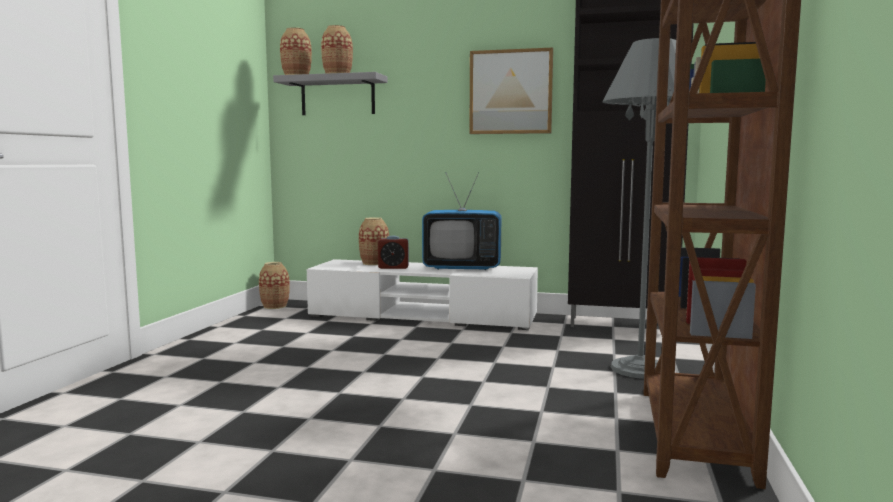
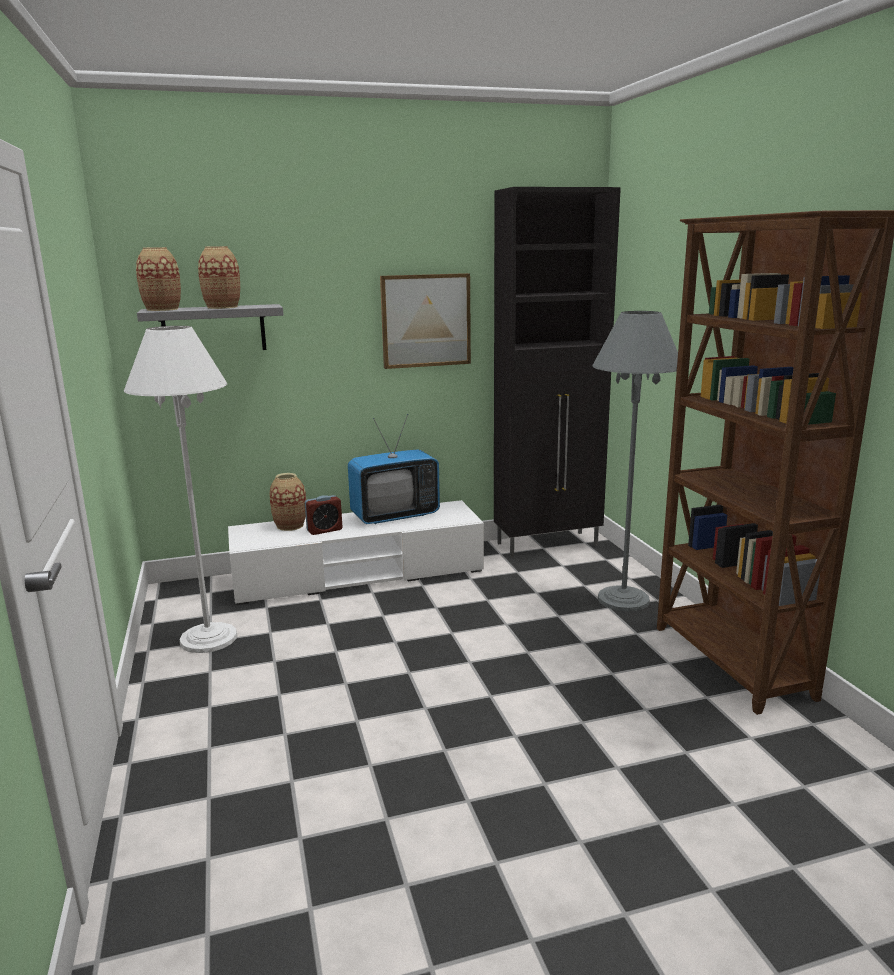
camera: 30 degrees left, 10 degrees up
vase [259,262,290,309] -> none
none -> white floor lamp [124,326,237,653]

